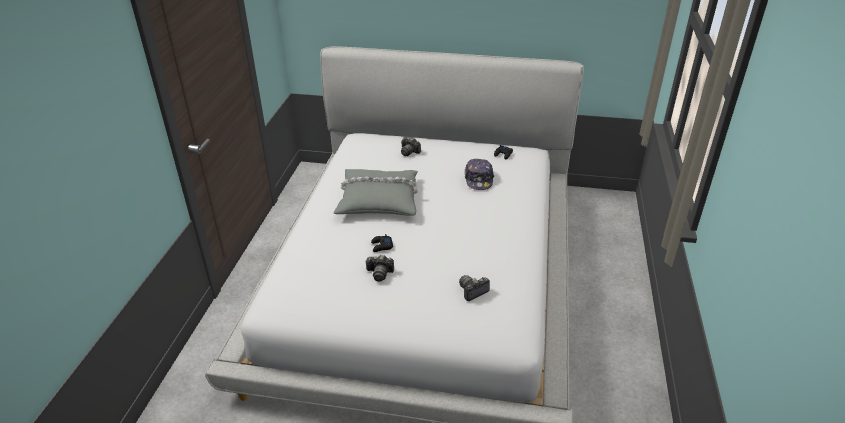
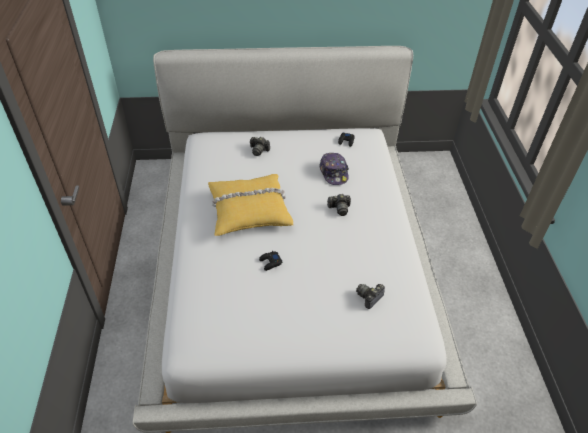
camera: 15 degrees left, 10 degrees up
grey pillow [334,169,418,216] -> yellow pillow [208,174,293,236]
camera [365,255,394,282] -> camera moved to [327,194,351,216]

